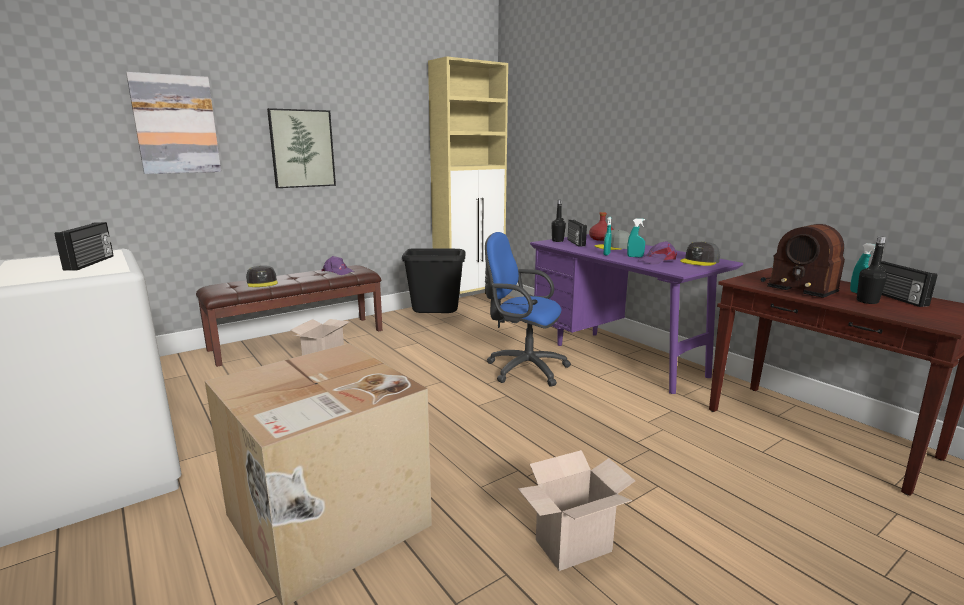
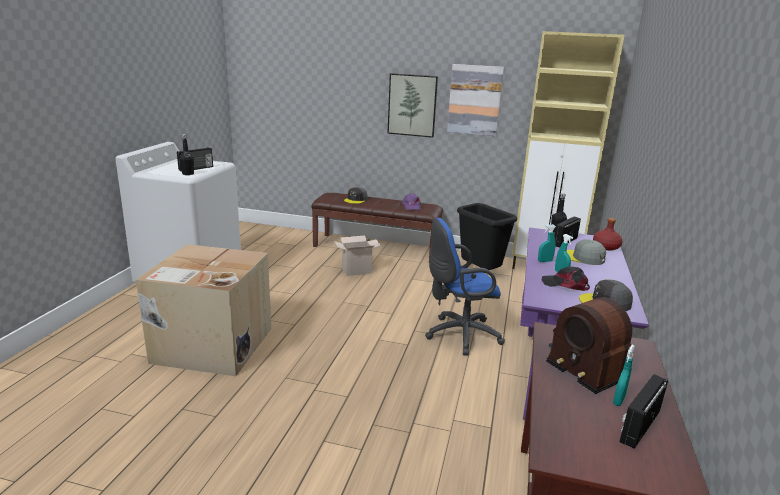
camera: 50 degrees right, 5 degrees up
picture [126,72,221,174] -> picture moved to [447,64,504,136]
blue office chair [485,232,571,387] -> blue office chair turned 90 degrees counterclockwise [425,218,505,356]
cardboard box [518,450,635,571] -> none
purple cap [638,241,677,265] -> black cap [542,267,590,291]
radio [761,224,845,298] -> radio turned 45 degrees counterclockwise [546,297,632,394]
black bottle [857,236,888,304] -> black bottle moved to [179,134,194,175]

